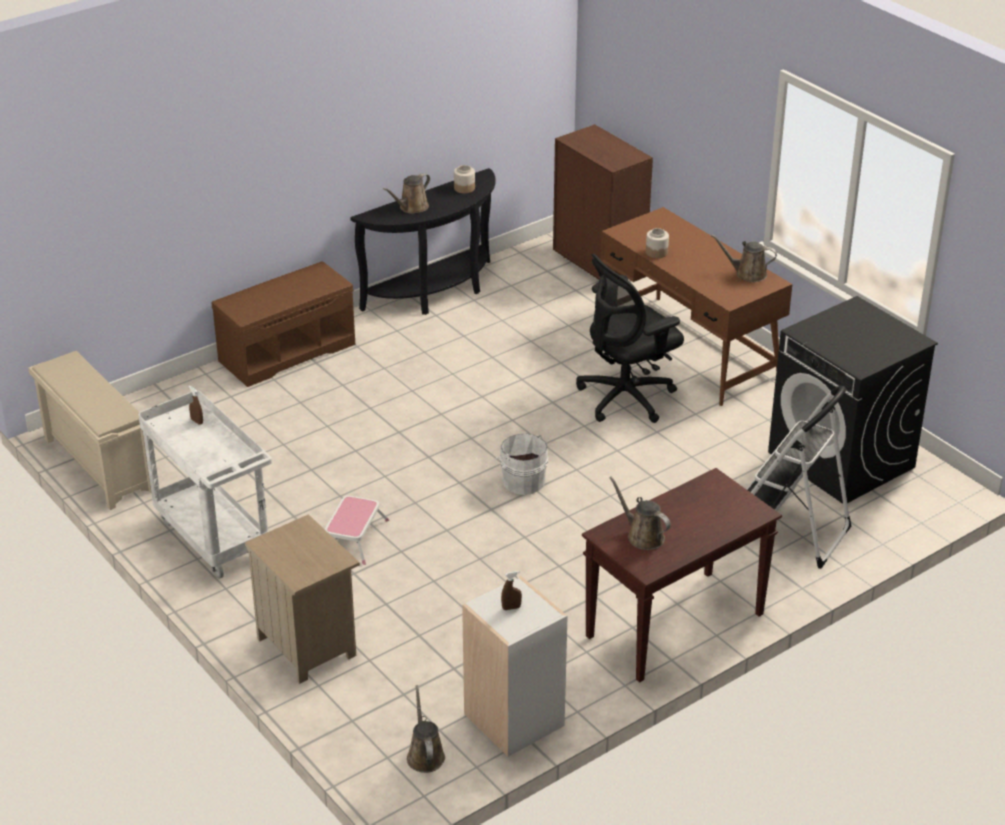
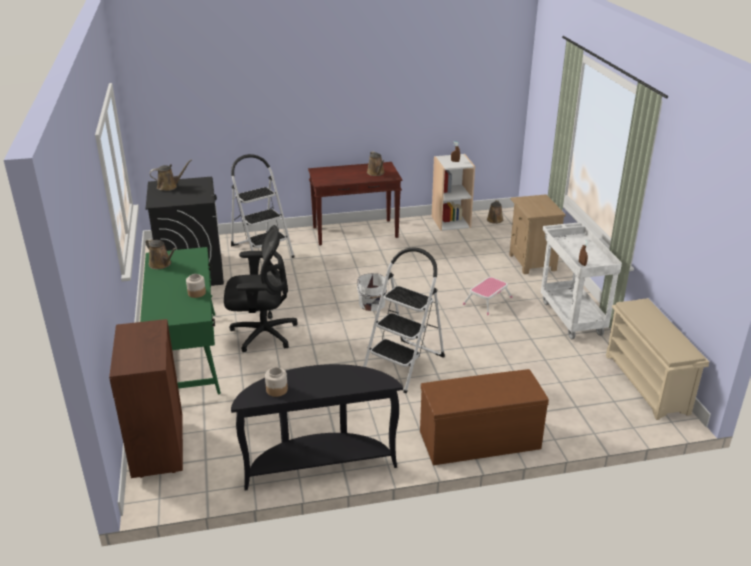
camera: 155 degrees left, 5 degrees down
brown watering can [383,173,430,214] -> brown watering can moved to [149,159,192,191]
brown desk [601,207,792,406] -> green desk [140,247,221,394]
none -> step ladder [363,248,445,393]

